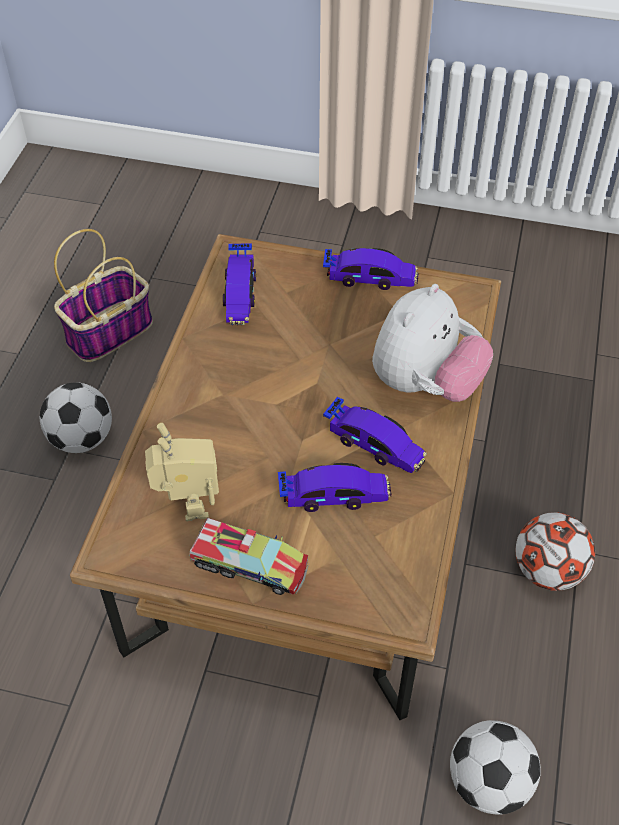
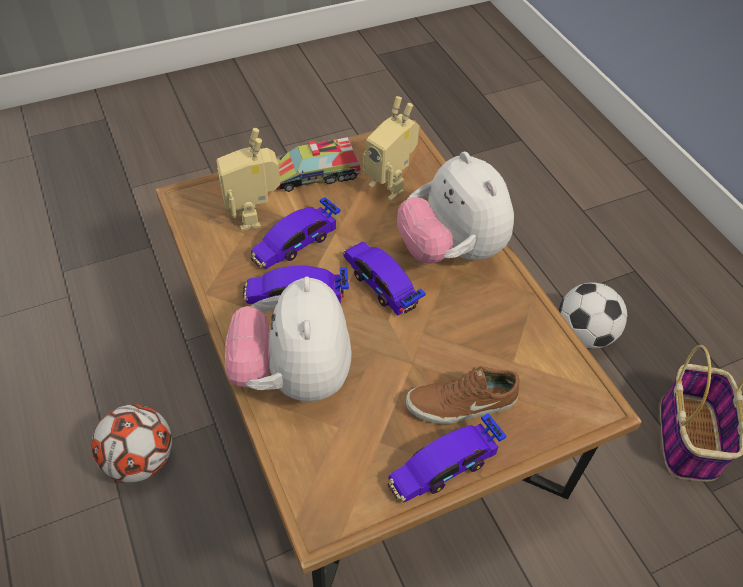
camera: 140 degrees right, 0 degrees up
toy car [223,243,256,325] -> toy car moved to [343,242,426,315]
football [450,720,541,815] -> none
none -> toy robot [216,128,280,231]
none -> plush toy [397,151,514,264]
none -> brown shoe [406,366,519,424]

